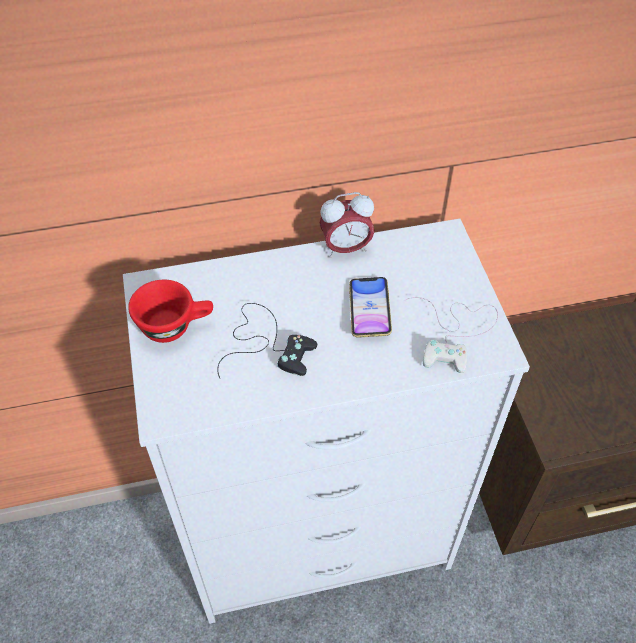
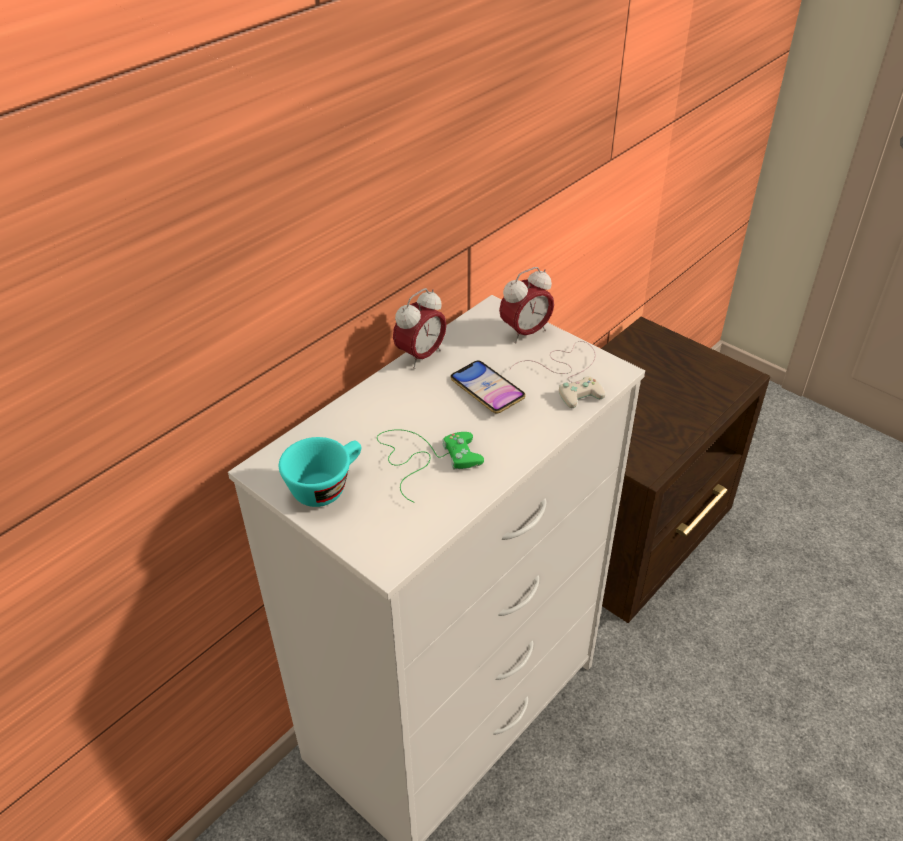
camera: 35 degrees left, 10 degrees down
red cup [128,280,213,343] -> turquoise cup [279,437,361,507]
black game controller [217,303,317,379] -> green game controller [377,429,484,503]
none -> alarm clock [499,267,554,344]

